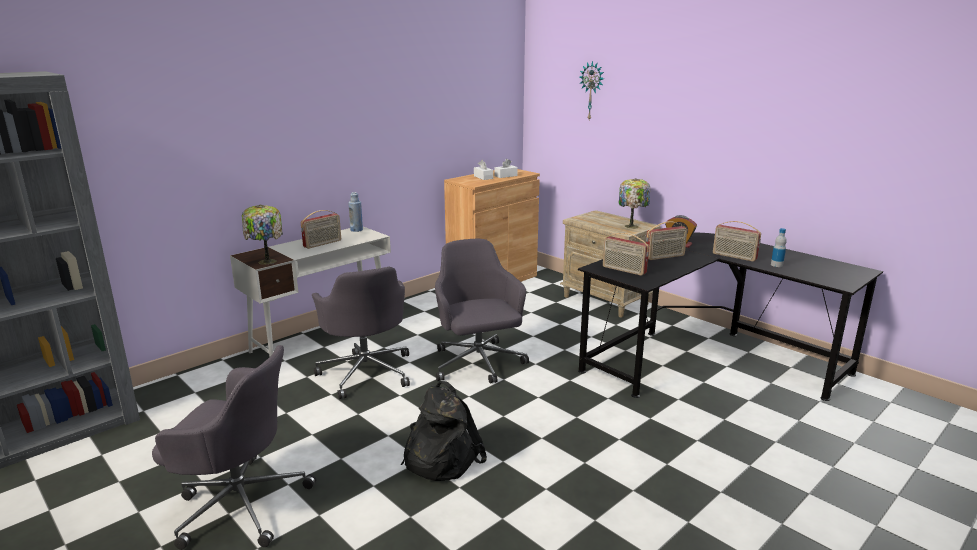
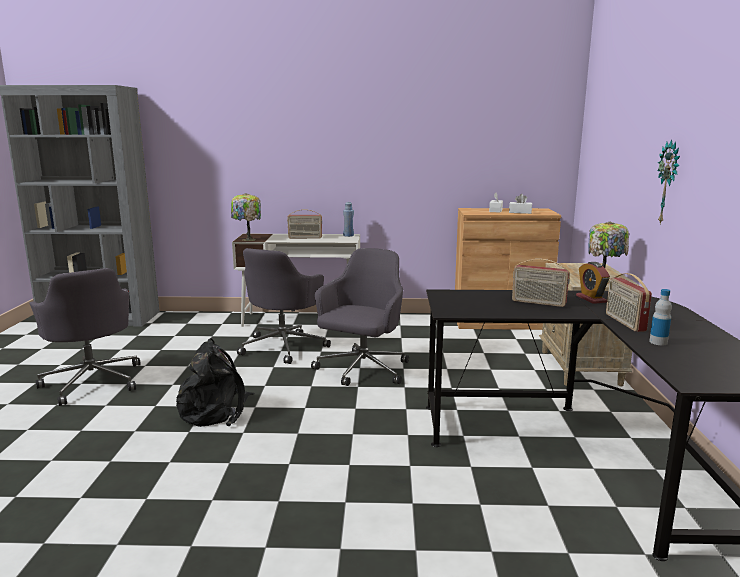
camera: 45 degrees right, 5 degrees down
wall clock [579,61,604,120] -> wall clock moved to [658,139,680,224]
radio [603,233,649,276] -> none

